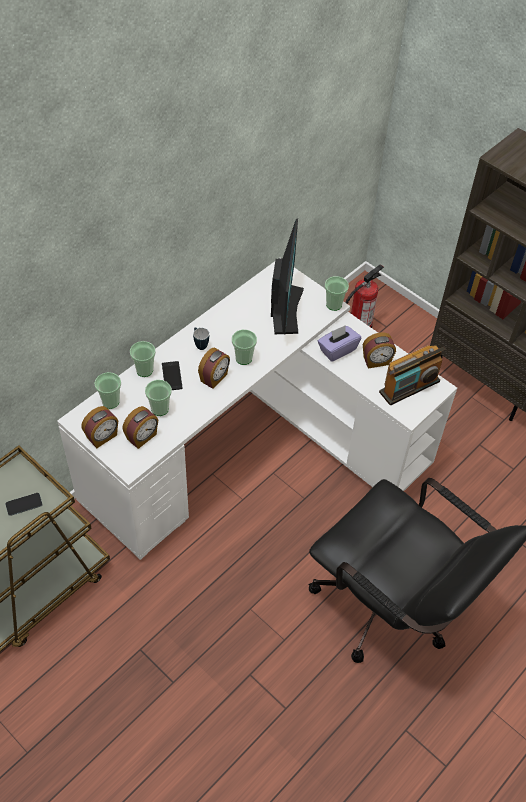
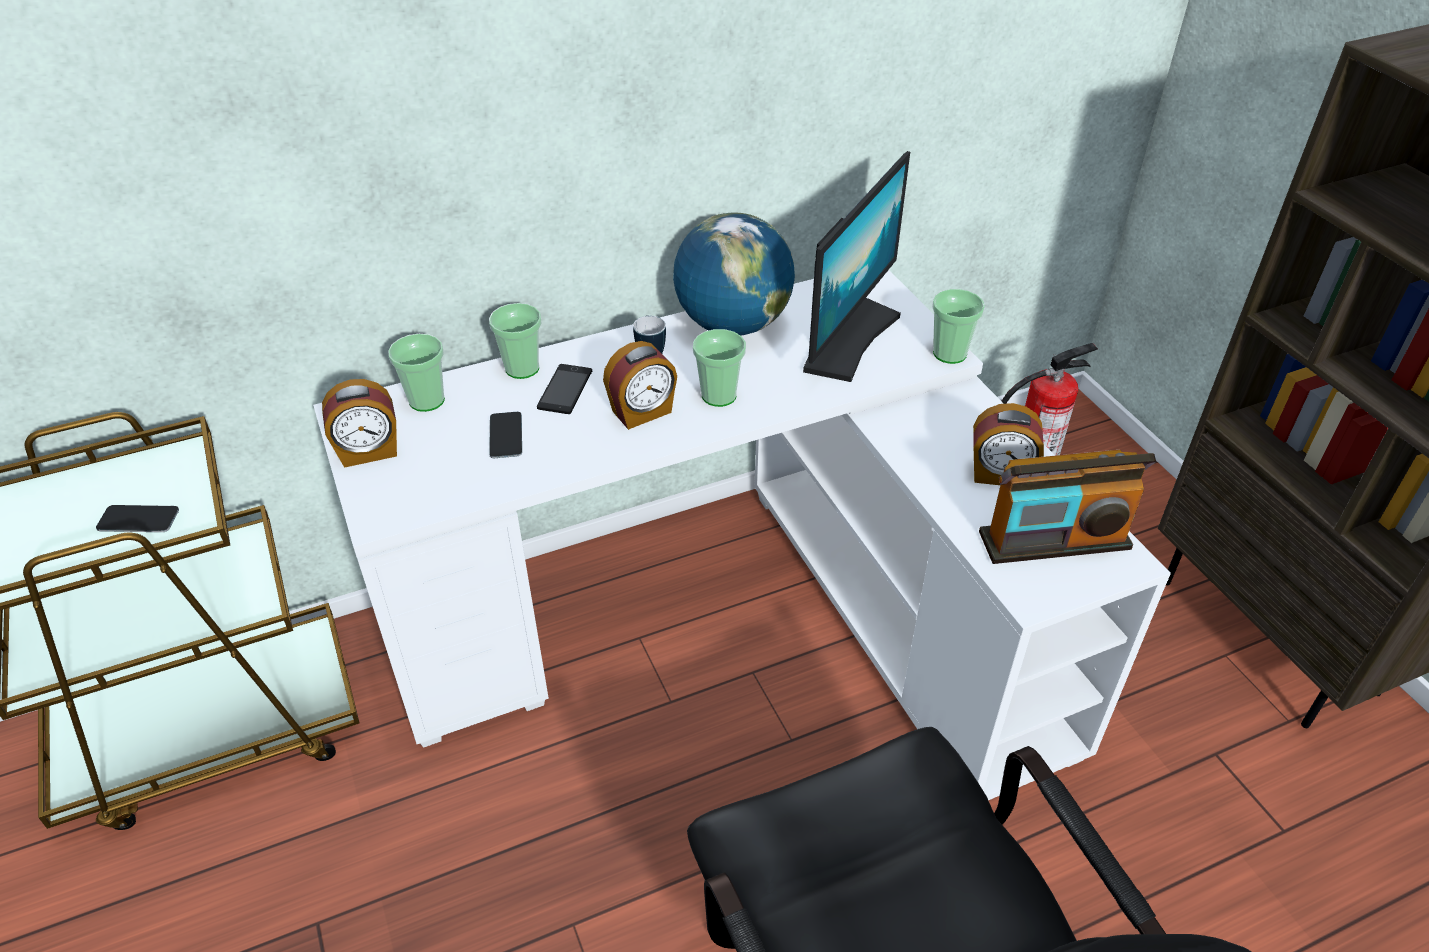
camera: 25 degrees right, 10 degrees down
alarm clock [122,406,158,449] -> none
cup [145,380,172,416] -> phone [489,412,522,458]
purple tissue box [318,326,361,362] -> none
none -> globe [673,213,795,335]

